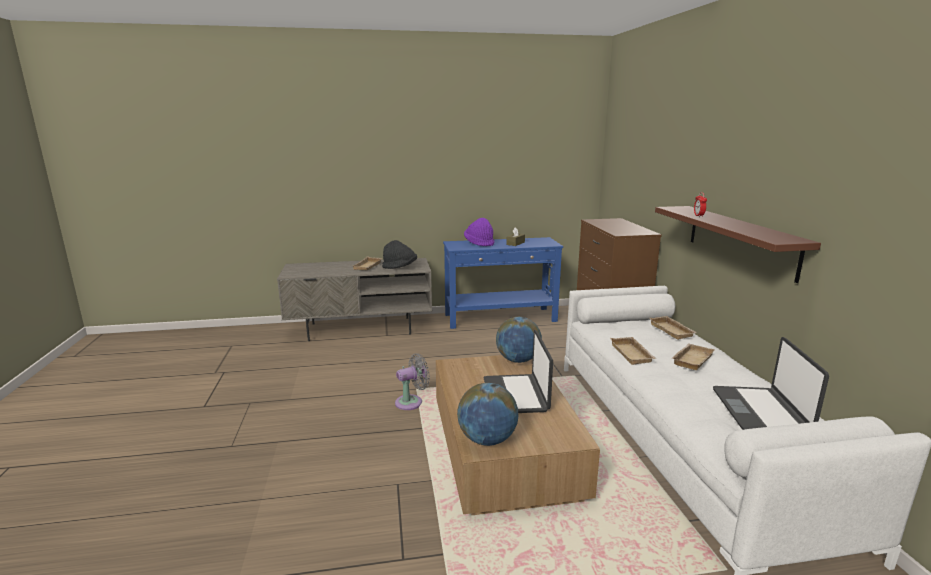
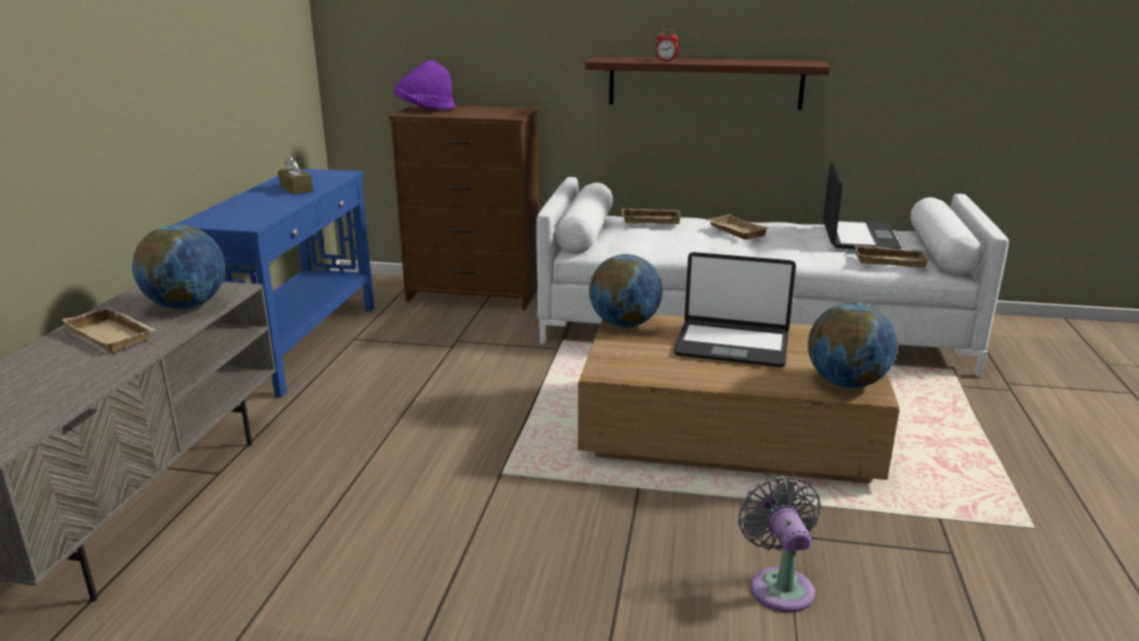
camera: 70 degrees left, 5 degrees up
black hat [382,240,417,269] -> globe [132,225,225,309]
grey fan [395,353,430,410] -> grey fan moved to [738,475,821,613]
purple hat [464,218,494,247] -> purple hat moved to [394,60,455,110]
beige tray [610,337,656,365] -> beige tray moved to [854,245,930,268]
laptop [713,337,829,430] -> laptop turned 105 degrees counterclockwise [823,163,902,249]

